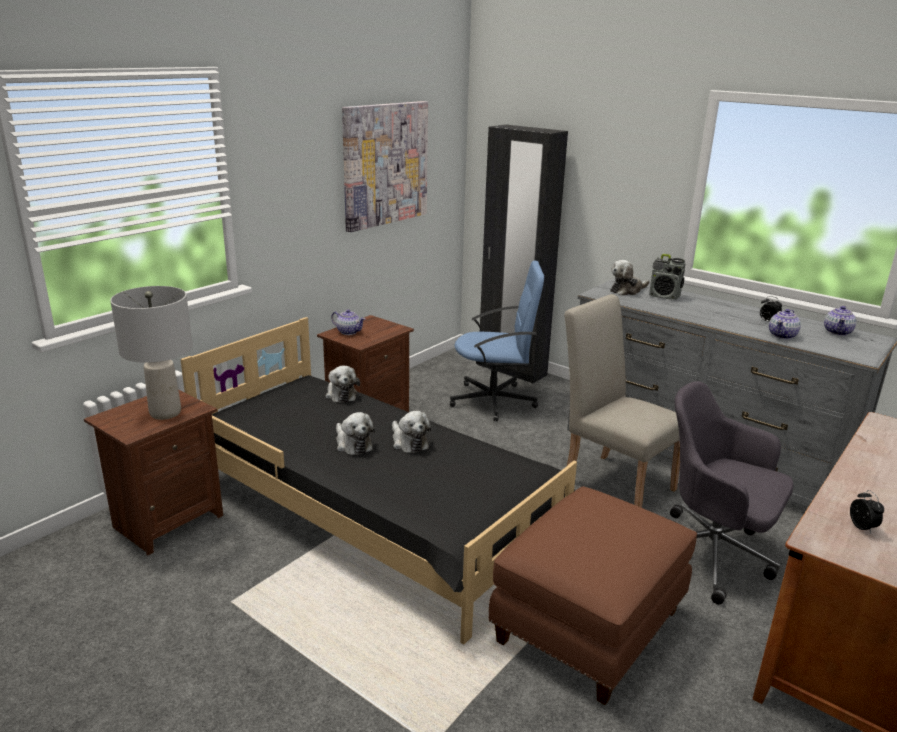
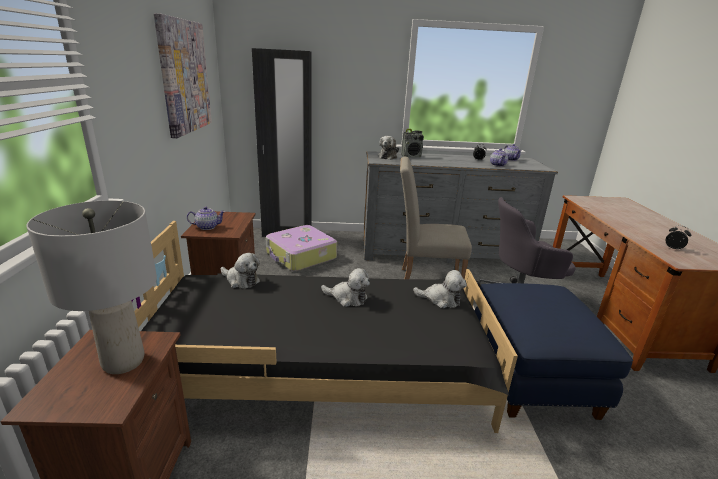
camera: 40 degrees left, 0 degrees up
plush toy [336,412,375,455] -> plush toy moved to [413,270,467,308]
blue office chair [450,261,544,421] -> suitcase [266,225,337,271]
brown ottoman [489,486,697,705] -> blue ottoman [475,283,633,420]

